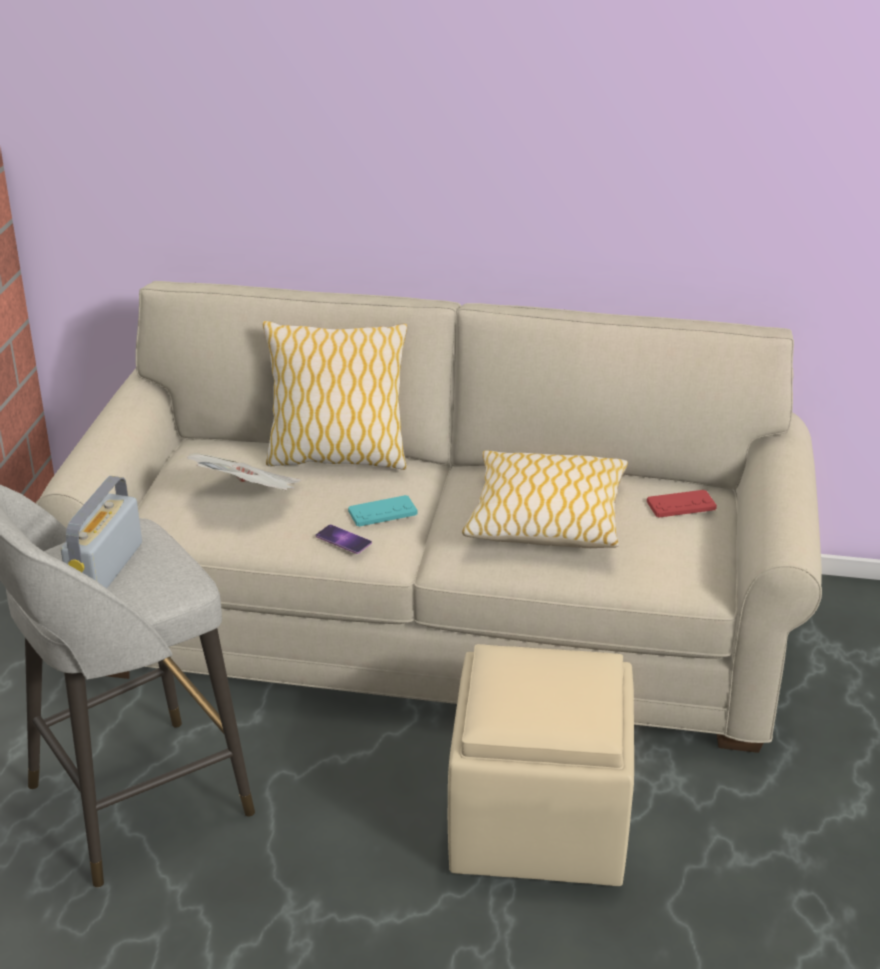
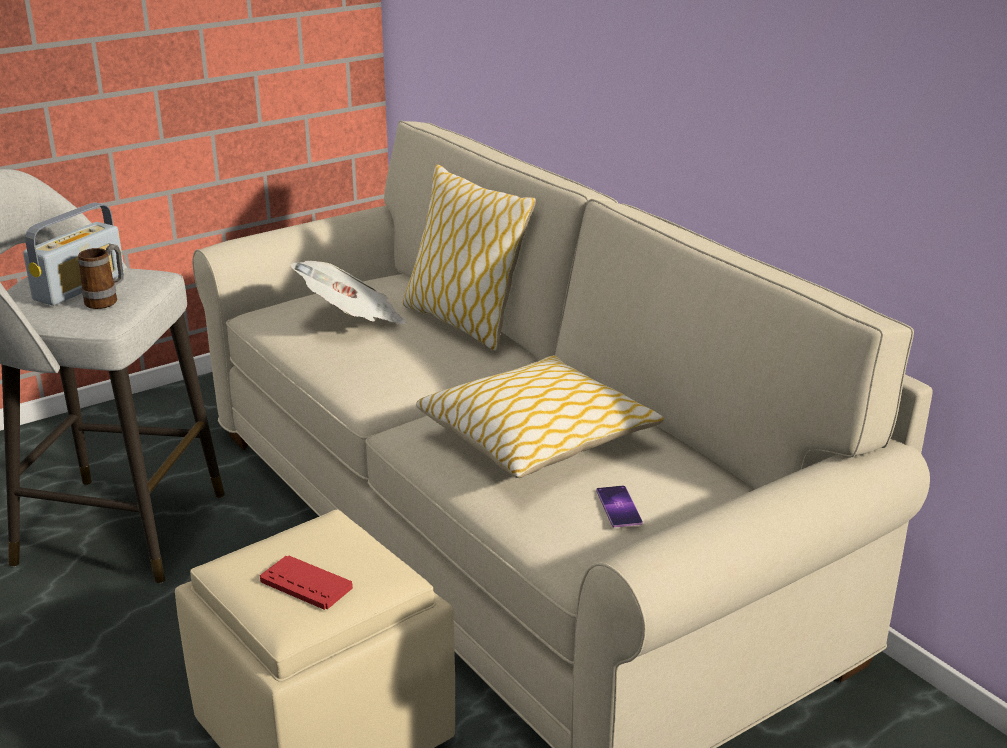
camera: 45 degrees right, 5 degrees down
radio [61,476,142,588] -> radio turned 150 degrees clockwise [23,202,125,306]
phone [315,524,372,554] -> phone moved to [596,486,643,528]
turquoise game controller [348,495,417,527] -> none
red game controller [647,490,717,518] -> red game controller moved to [260,555,353,610]
none -> mug [78,244,124,309]

